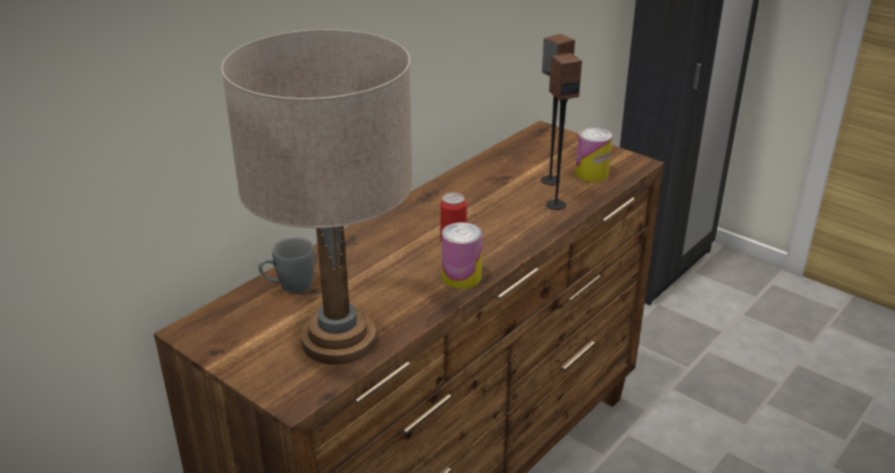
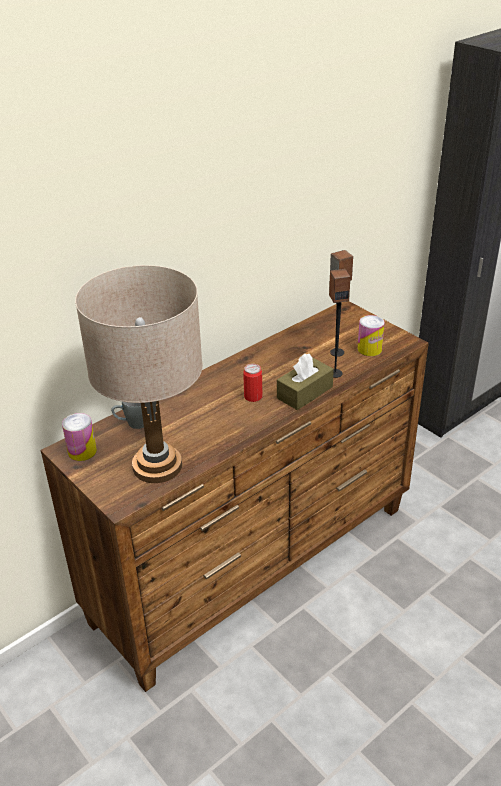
camera: 10 degrees right, 5 degrees up
can [442,222,482,289] -> can moved to [62,413,97,461]
none -> brown tissue box [277,354,334,410]

